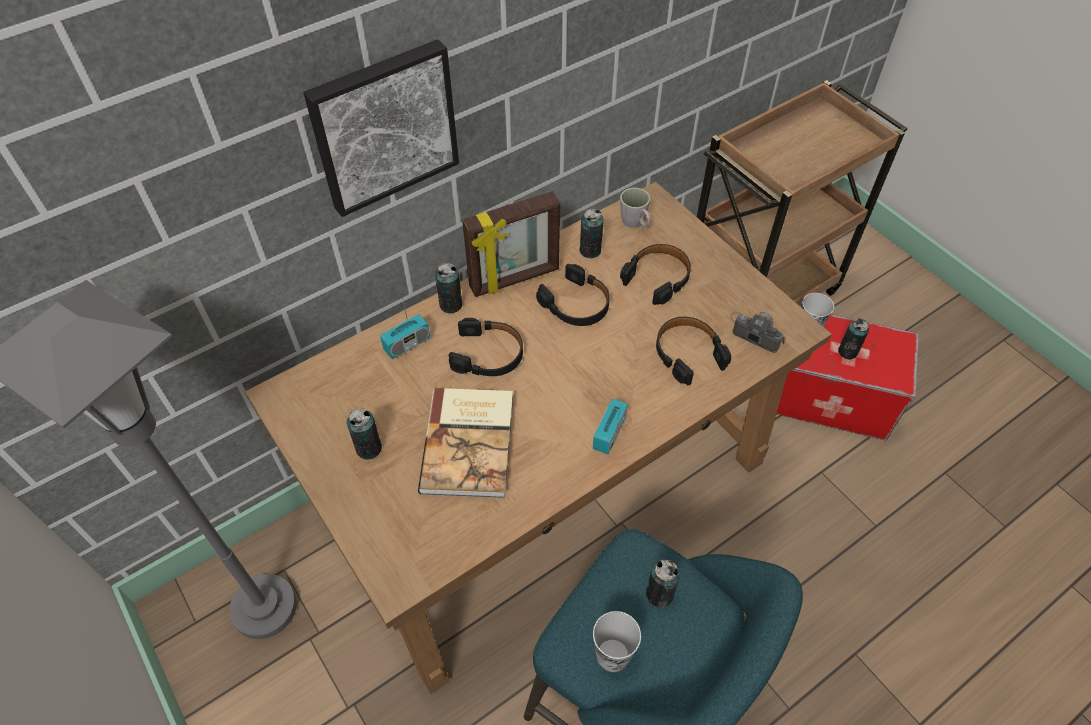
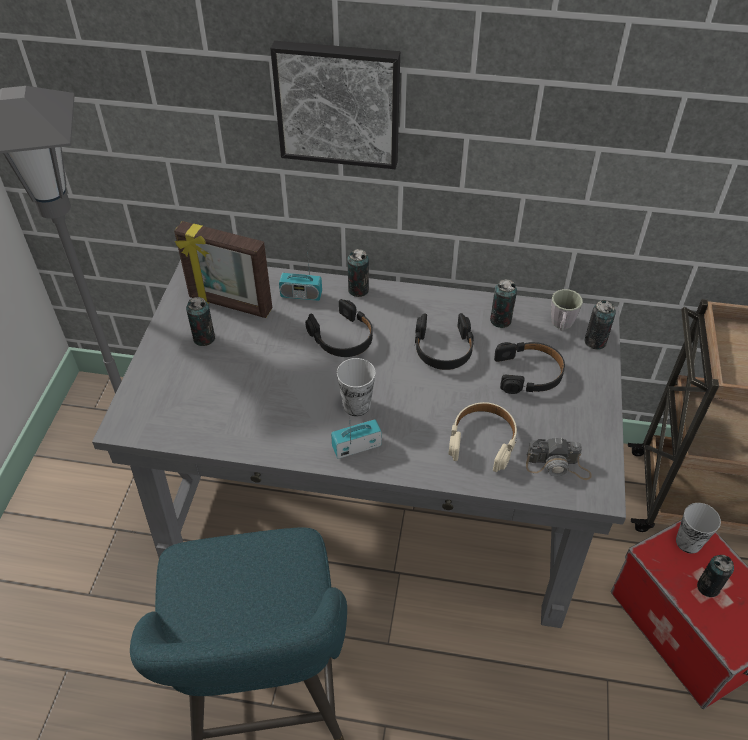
camera: 45 degrees right, 5 degrees down
brown desk [245,182,832,694] -> grey desk [92,260,626,628]
book [418,388,513,498] -> none
picture frame [462,191,560,297] -> picture frame moved to [174,221,272,318]
cup [593,611,641,672] -> cup moved to [336,358,375,416]
can [646,559,680,608] -> can moved to [584,300,616,350]
black headphones [656,317,731,385] -> beige headphones [449,402,517,472]
camera [730,312,785,353] -> camera turned 105 degrees clockwise [526,437,592,480]

